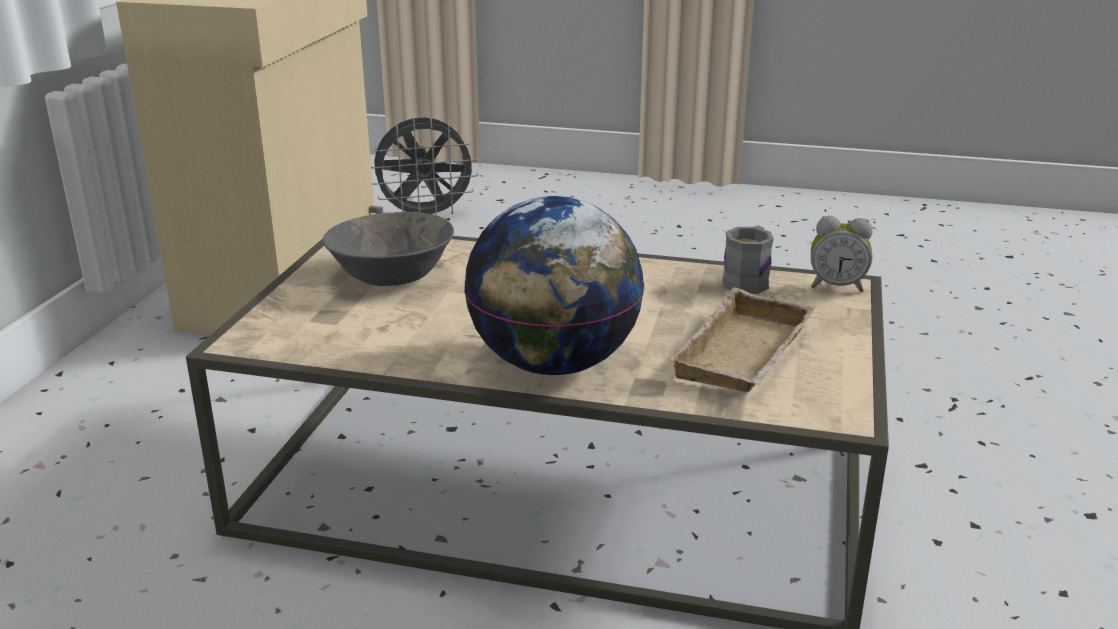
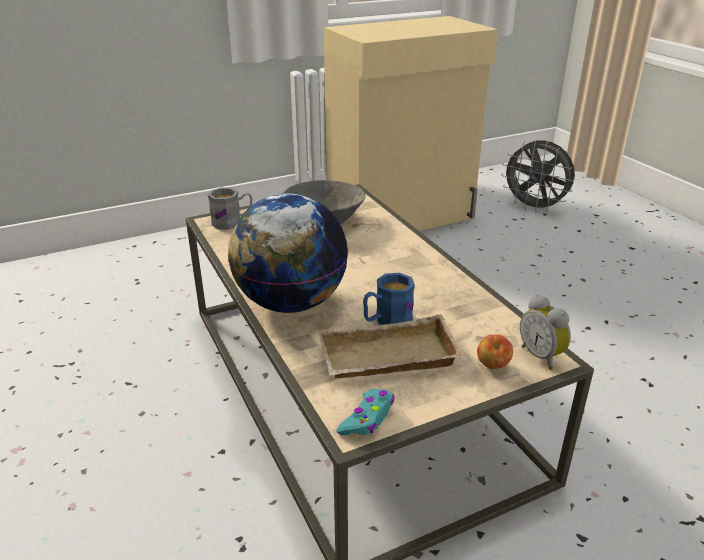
camera: 50 degrees right, 5 degrees up
grey mug [722,226,774,294] -> grey mug moved to [208,187,252,230]
none -> turquoise game controller [336,389,394,436]
none -> blue mug [363,273,415,325]
none -> apple [477,334,513,369]

